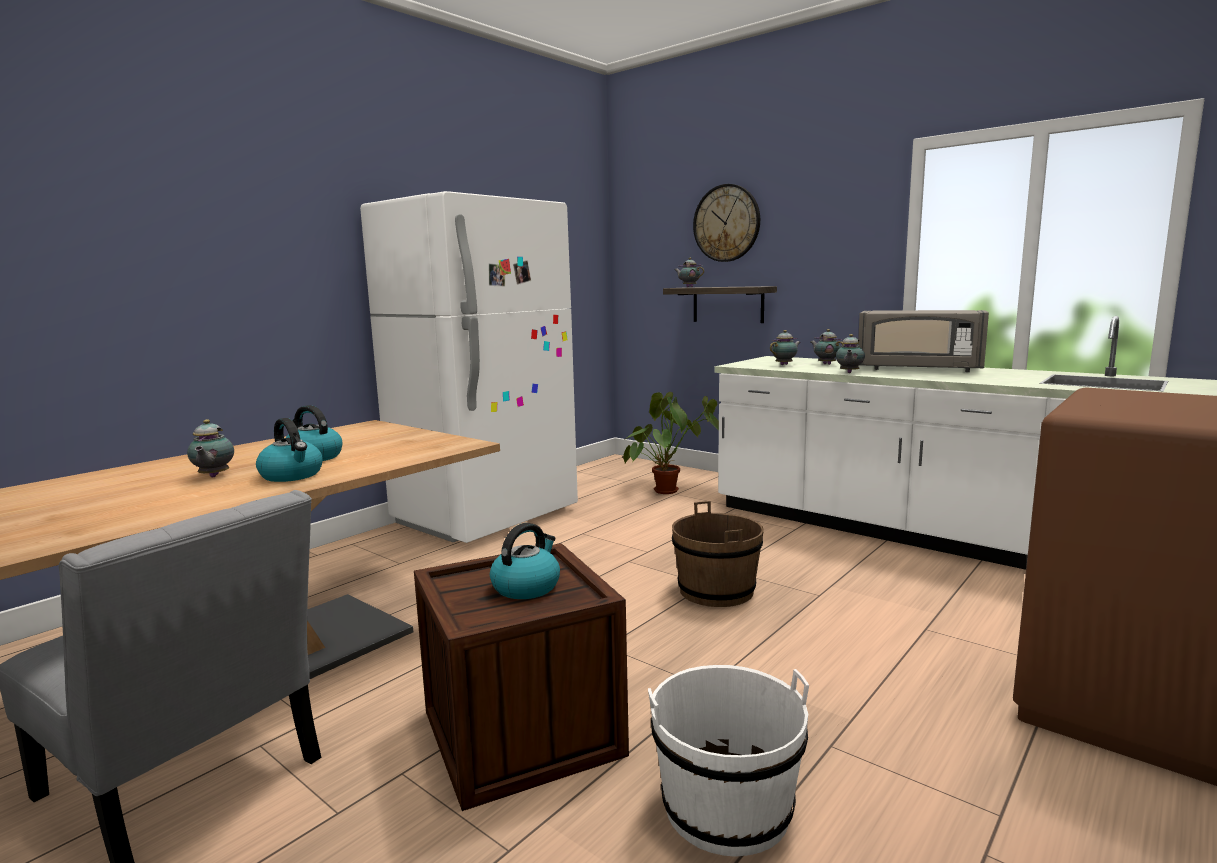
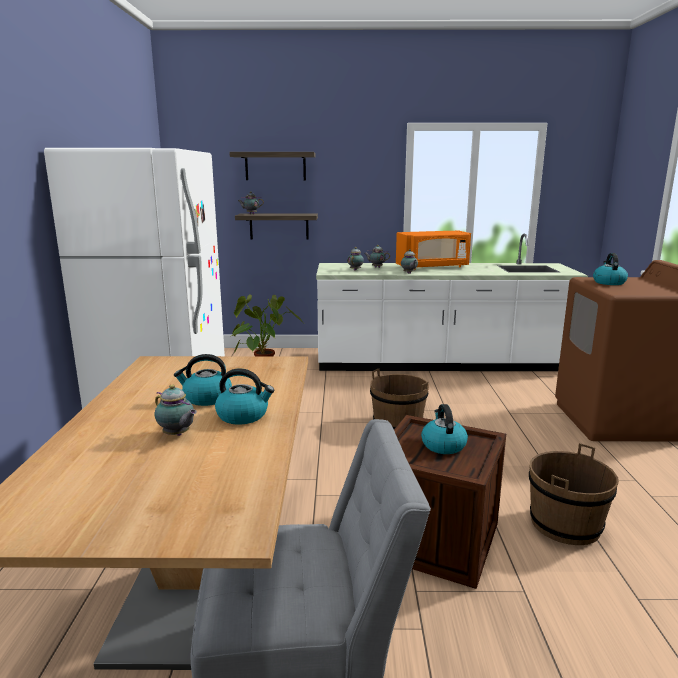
camera: 40 degrees left, 5 degrees up
white bucket [648,665,809,857] -> brown bucket [529,443,619,545]
wall clock [693,184,760,262] -> shelf [229,152,315,180]
grey microwave [858,310,989,372] -> orange microwave [396,230,471,270]
none -> kettle [593,253,628,285]

